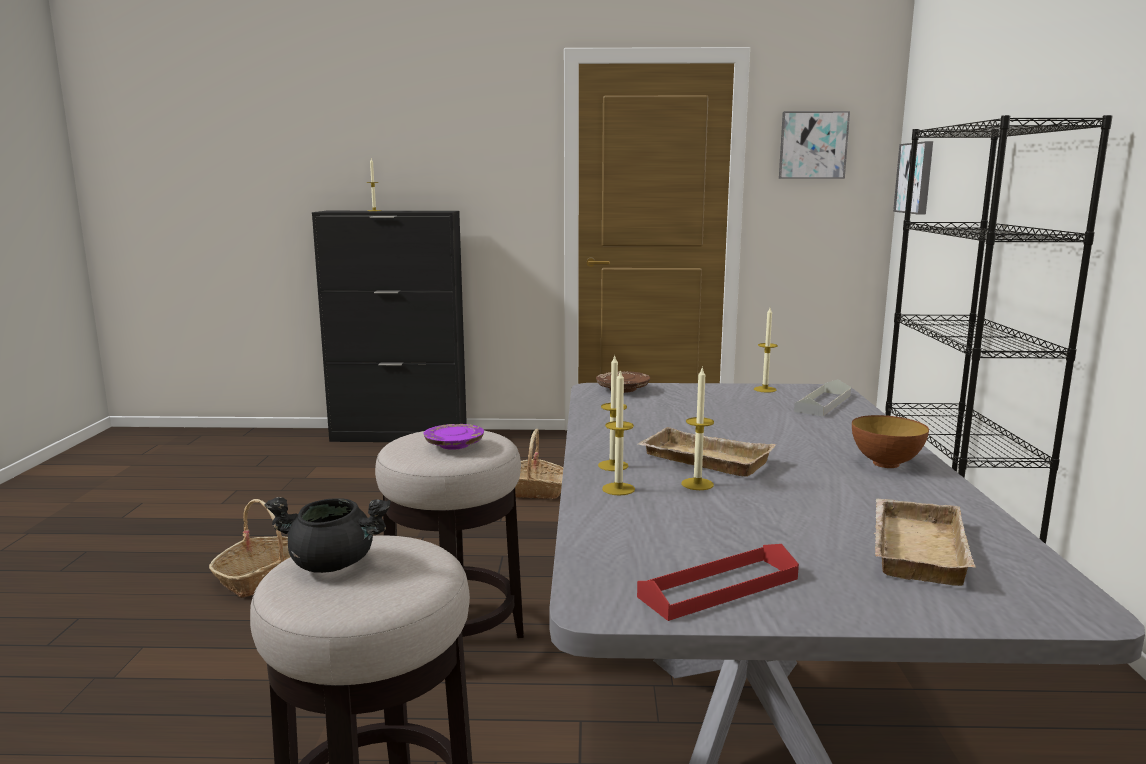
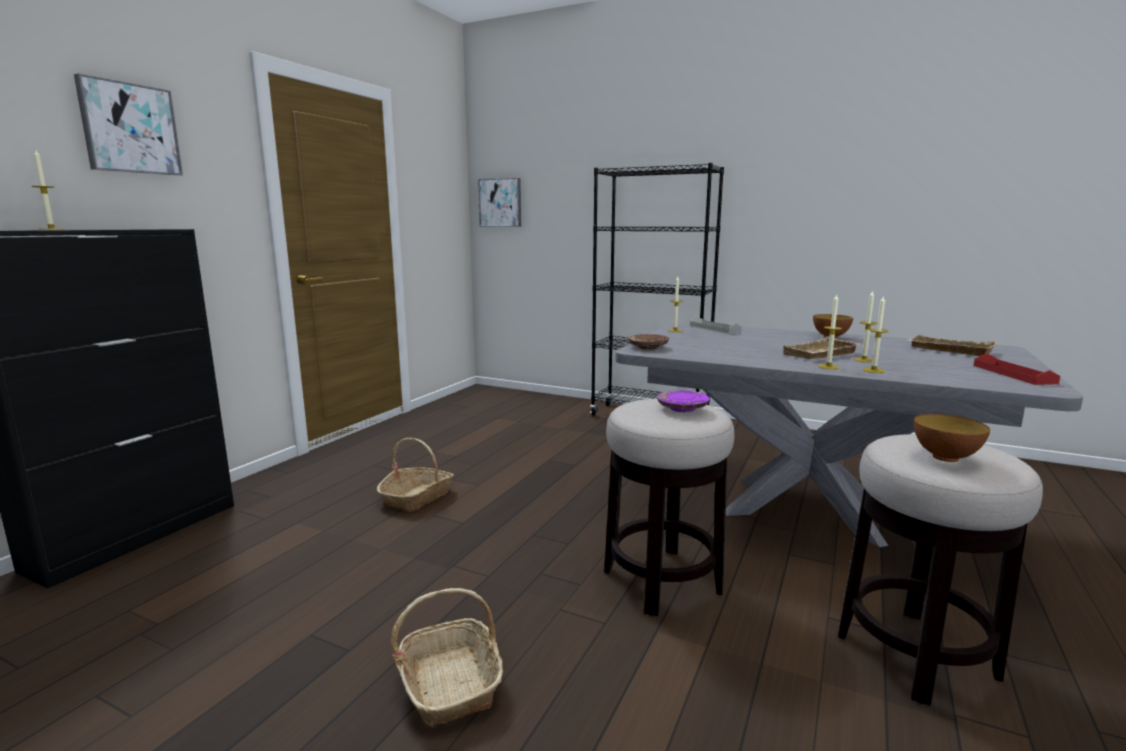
camera: 65 degrees left, 0 degrees up
black cooking pot [264,497,391,573] -> bowl [914,414,990,462]
picture [779,111,850,179] -> picture moved to [74,73,183,176]

